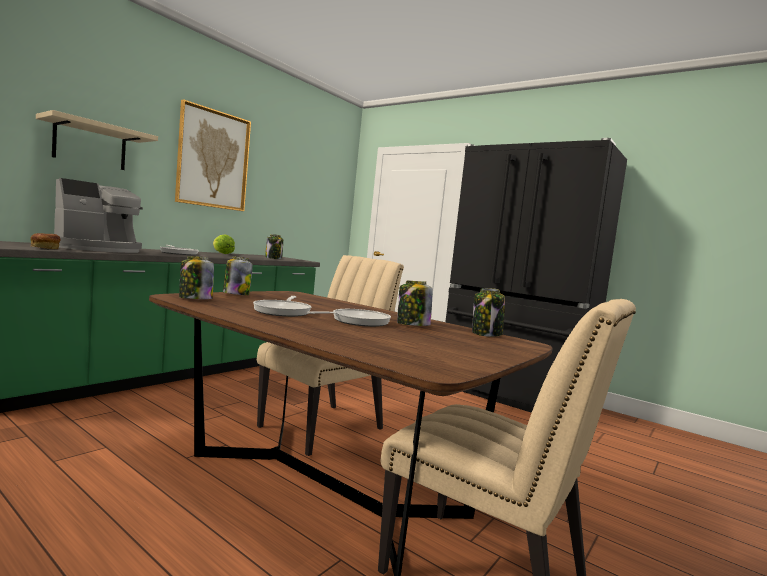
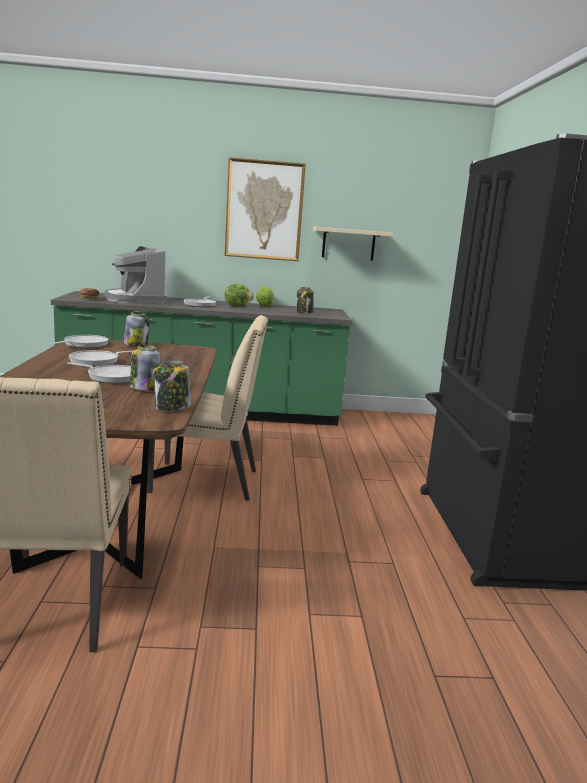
camera: 50 degrees right, 10 degrees up
beige shelf [36,110,158,170] -> beige shelf moved to [313,227,393,261]
coffee machine [54,178,143,253] -> coffee machine turned 60 degrees clockwise [104,246,167,304]
jar [179,256,214,299] -> frying pan [51,335,108,348]
none -> lettuce [225,284,254,307]

